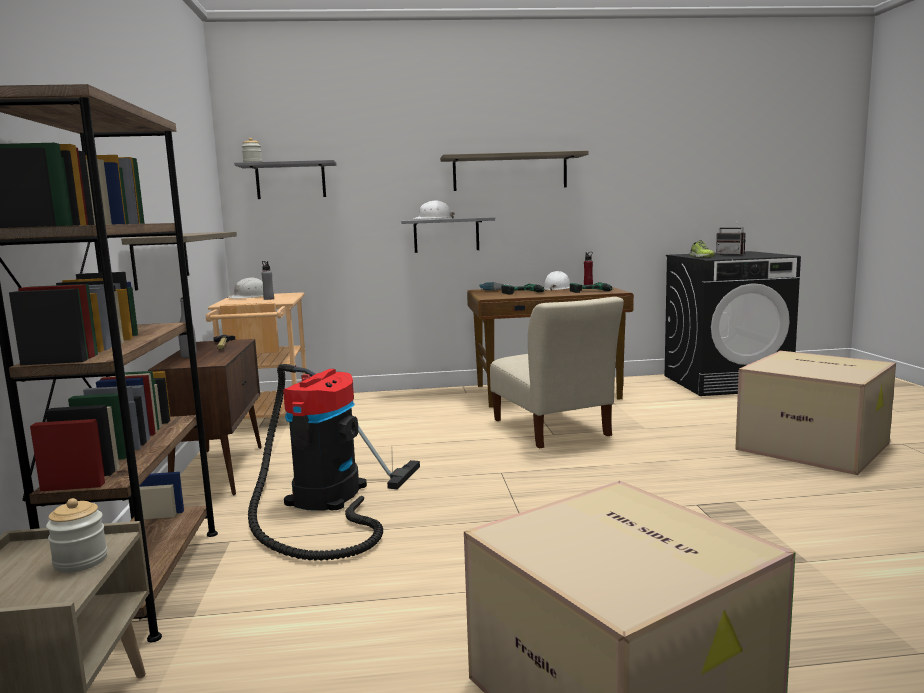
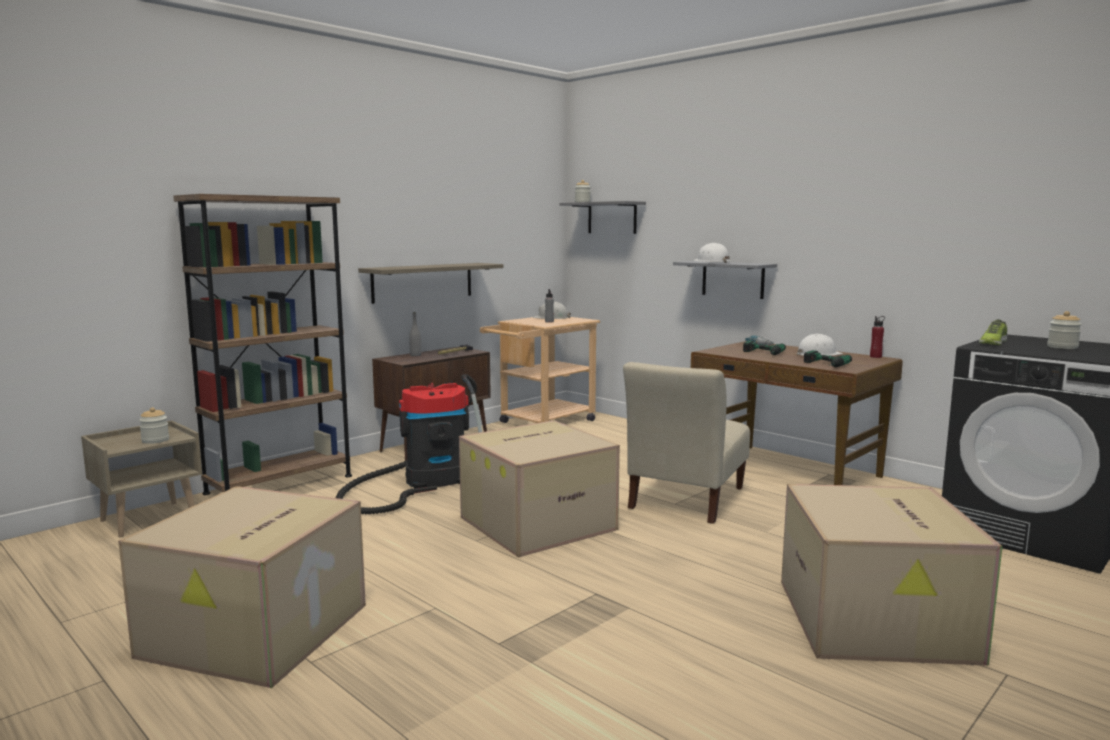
camera: 50 degrees right, 0 degrees up
shelf [440,151,589,191] -> none
radio [716,220,746,255] -> jar [1047,311,1082,349]
none -> cardboard box [459,420,620,557]

